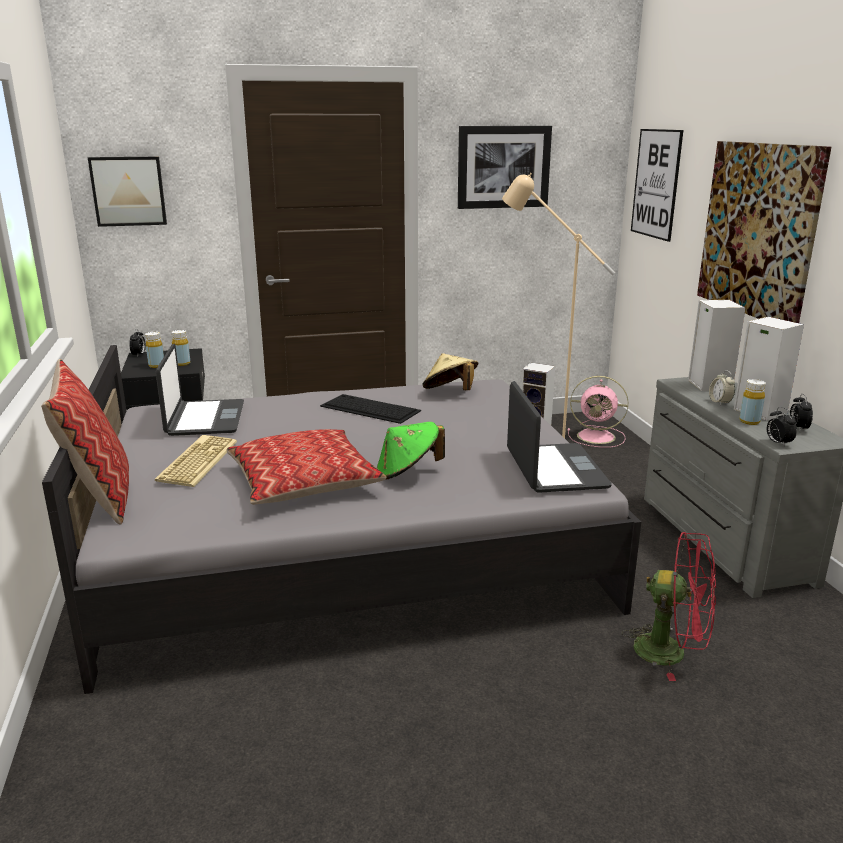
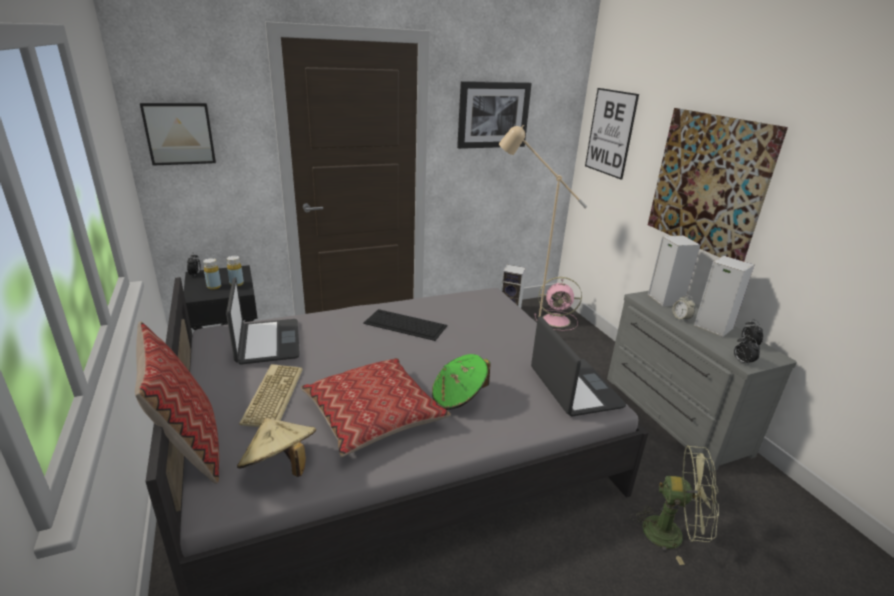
camera: 10 degrees left, 5 degrees up
beige hat [422,353,478,390] -> beige hat moved to [237,418,316,477]
red fan [621,532,716,681] -> green fan [630,445,719,565]
yellow bottle [739,379,766,425] -> none

